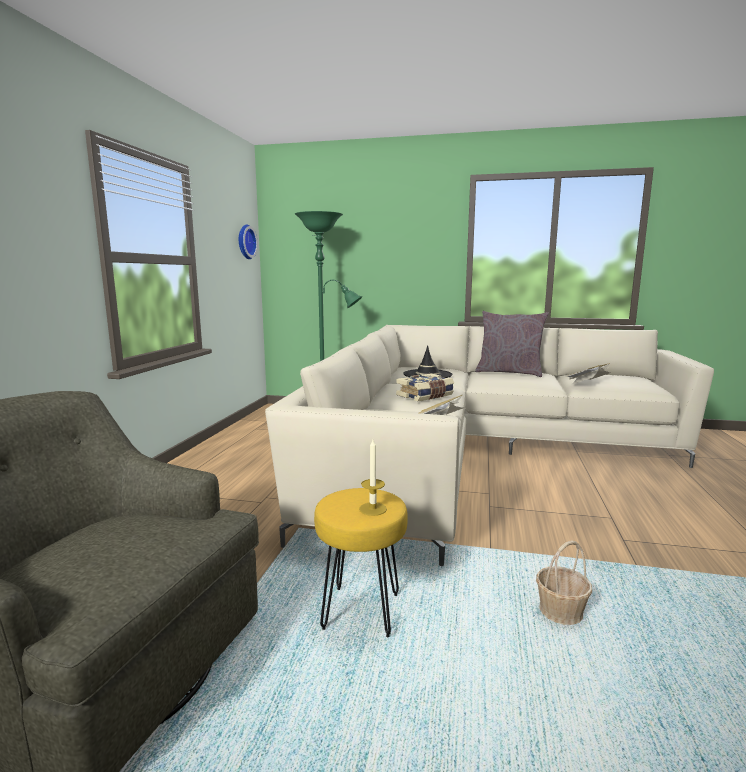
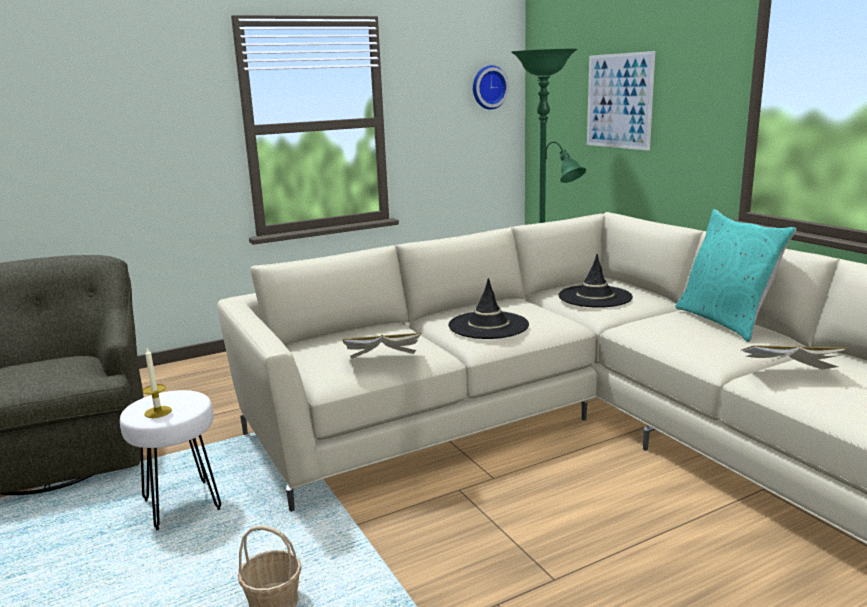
camera: 50 degrees right, 5 degrees up
yellow stool [314,488,408,637] -> white stool [120,390,221,530]
book [396,373,454,401] -> black hat [448,278,529,339]
grey pillow [475,311,549,377] -> turquoise pillow [675,209,796,342]
none -> picture [587,51,655,151]

